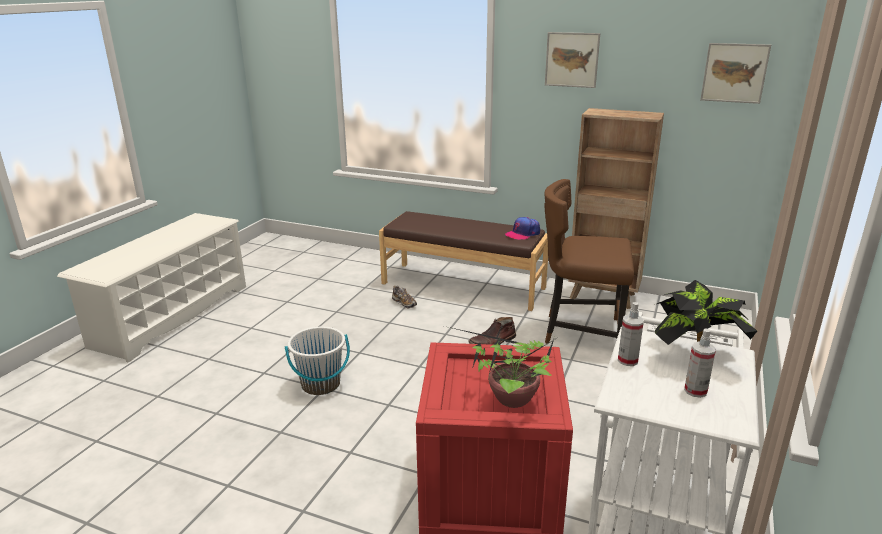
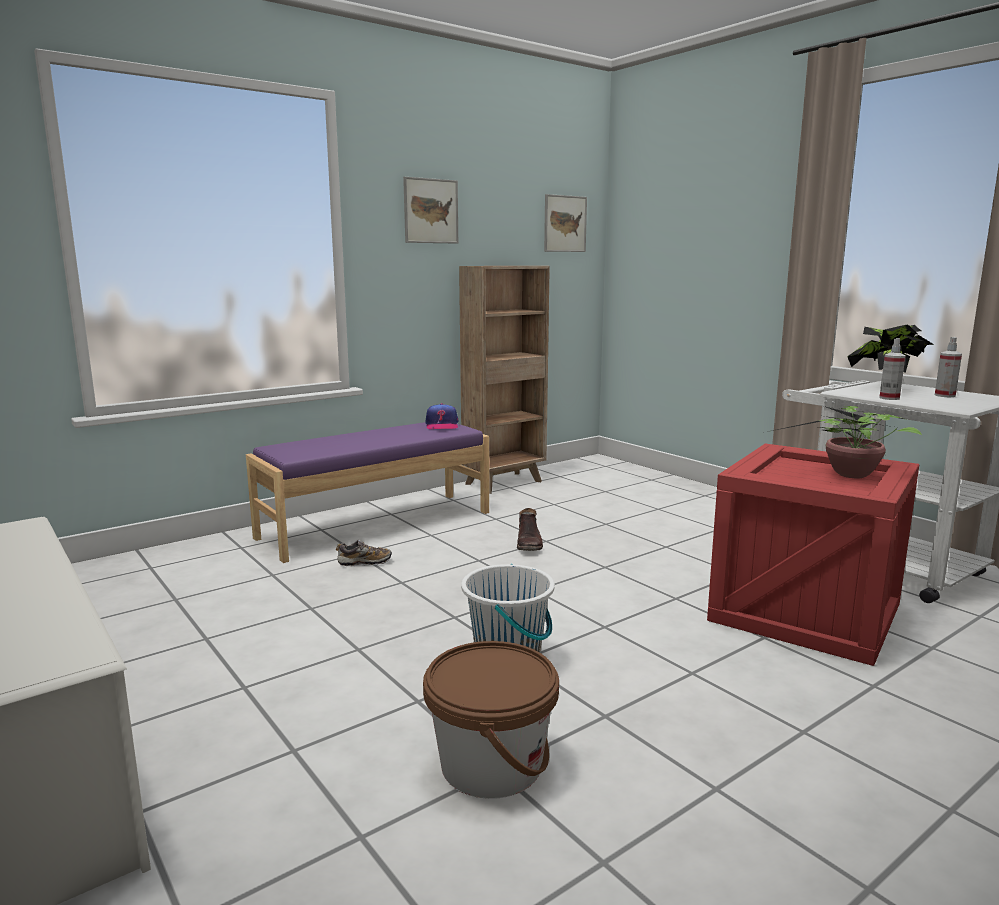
camera: 60 degrees left, 10 degrees down
brown bench [379,211,548,311] -> purple bench [246,421,489,563]
brown chair [544,179,634,344] -> none
none -> brown bucket [423,641,559,799]

